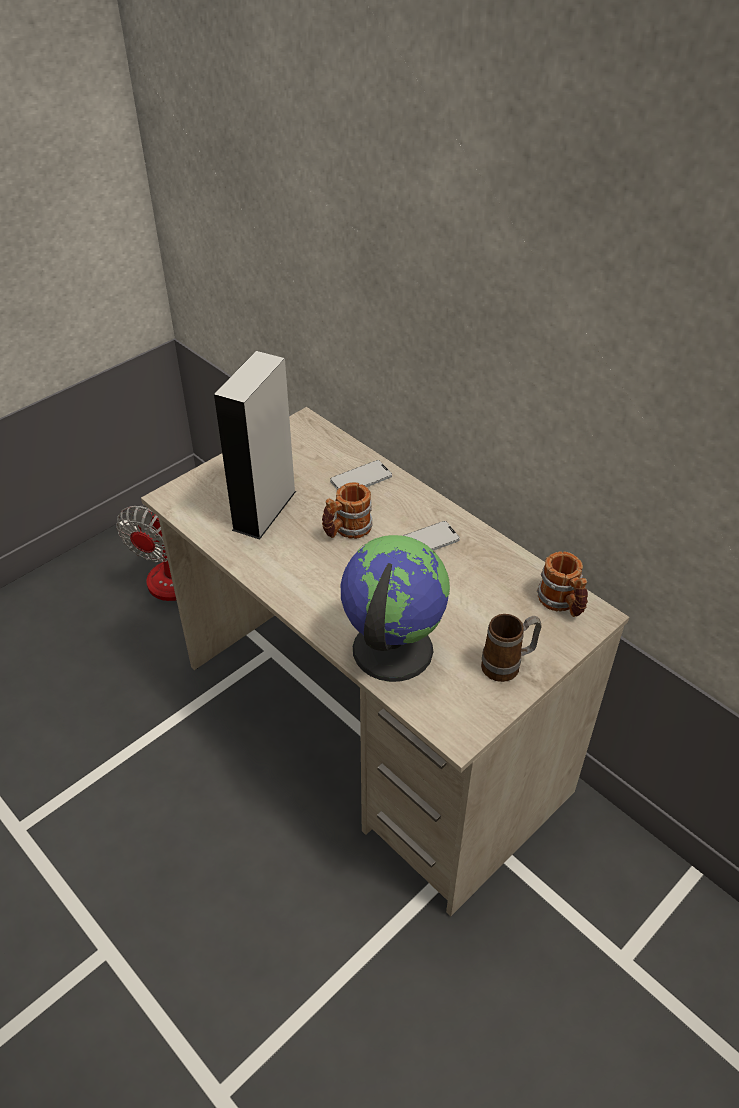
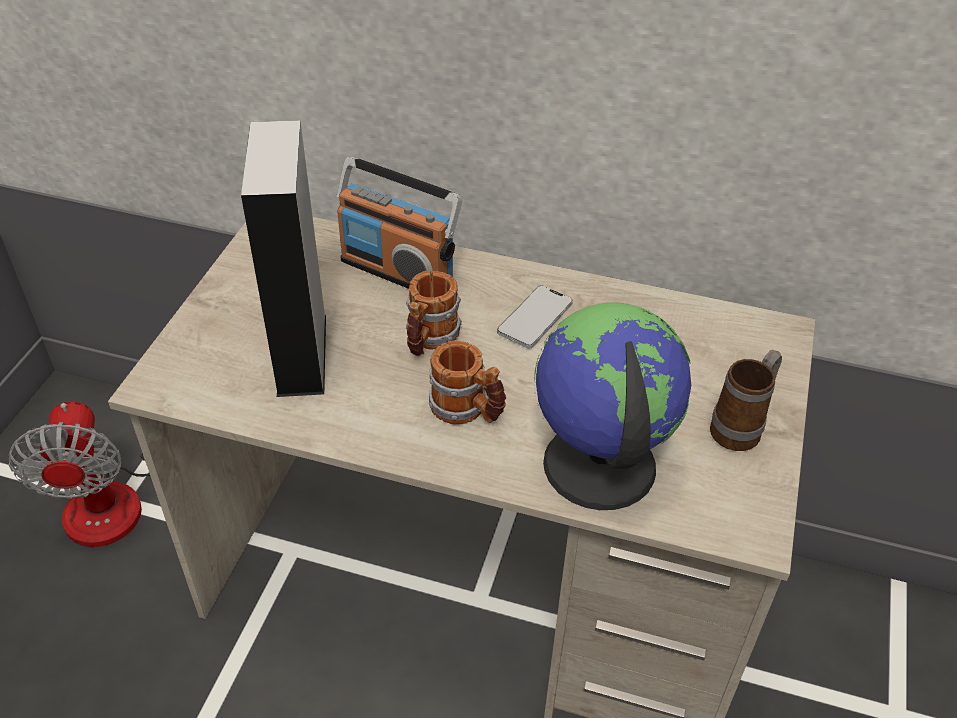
camera: 30 degrees left, 0 degrees up
phone [330,460,392,490] -> radio [336,157,462,289]
mug [537,551,588,617] -> mug moved to [429,341,506,425]

